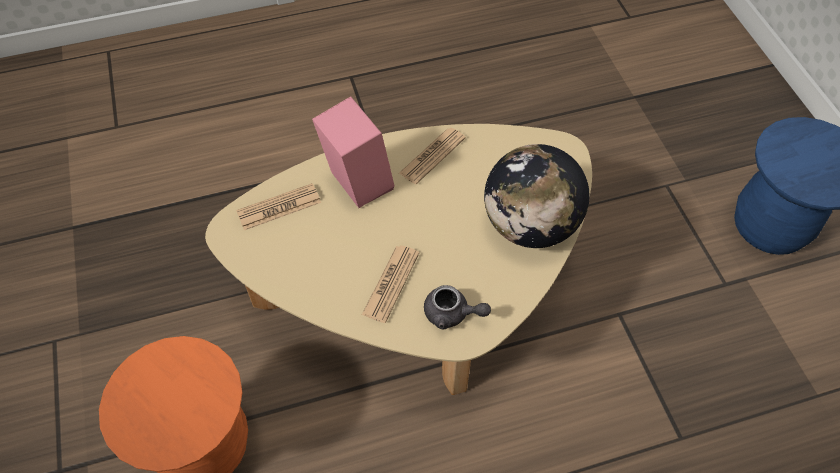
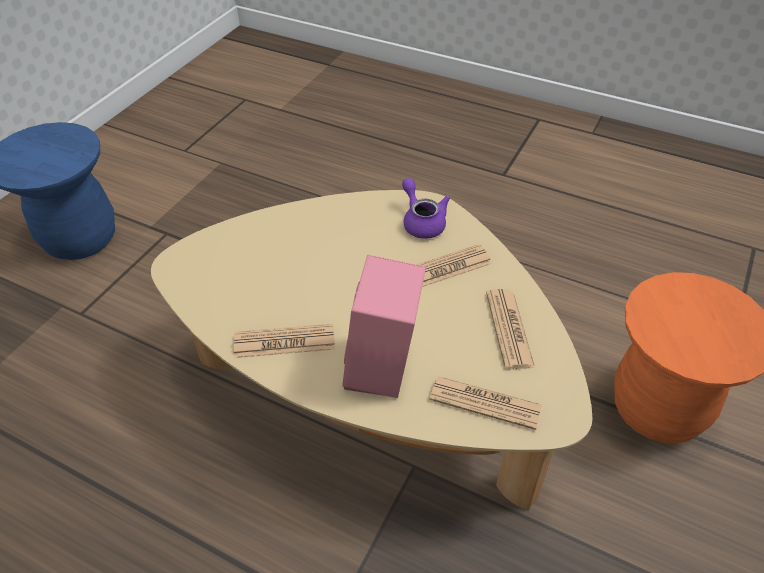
camera: 135 degrees left, 10 degrees down
grey teapot [424,285,491,330] -> purple teapot [402,178,450,239]
globe [484,144,590,248] -> none
none -> newspaper [486,289,535,370]

